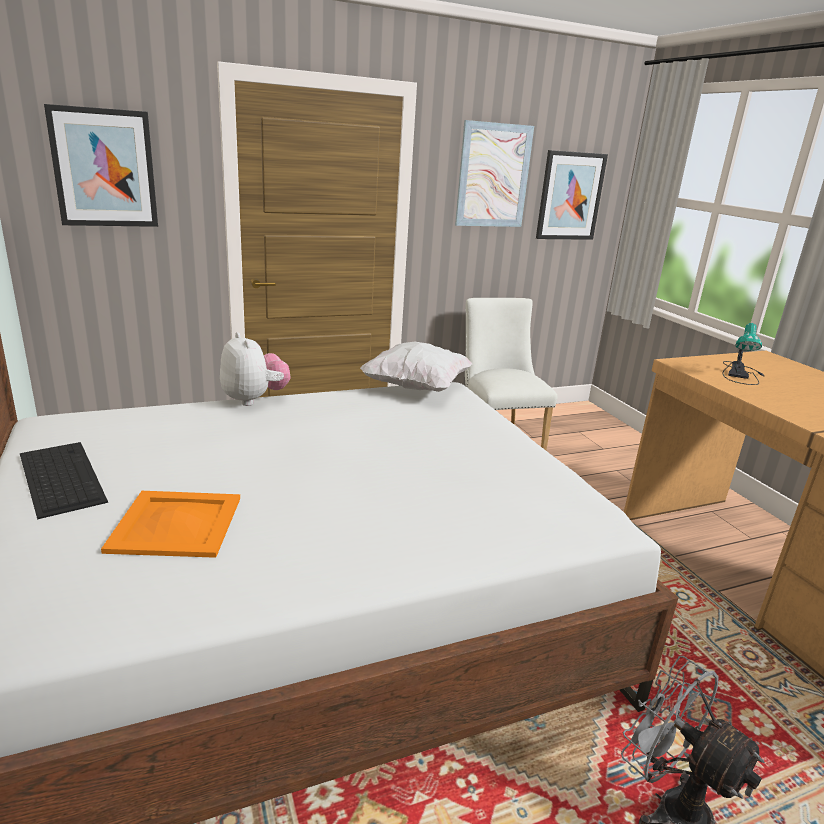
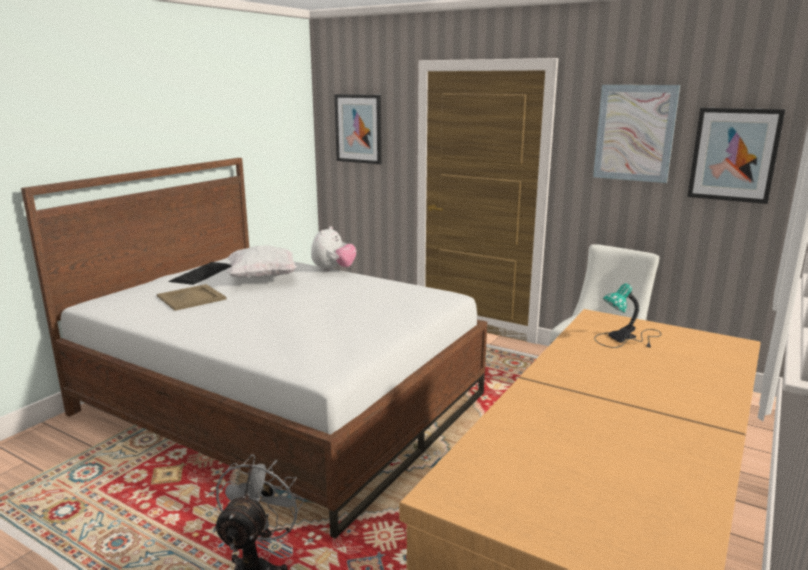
camera: 55 degrees right, 5 degrees down
orange tray [101,491,240,558] -> beige tray [157,284,226,311]
white pillow [360,342,473,392] -> white pillow moved to [226,245,297,279]

